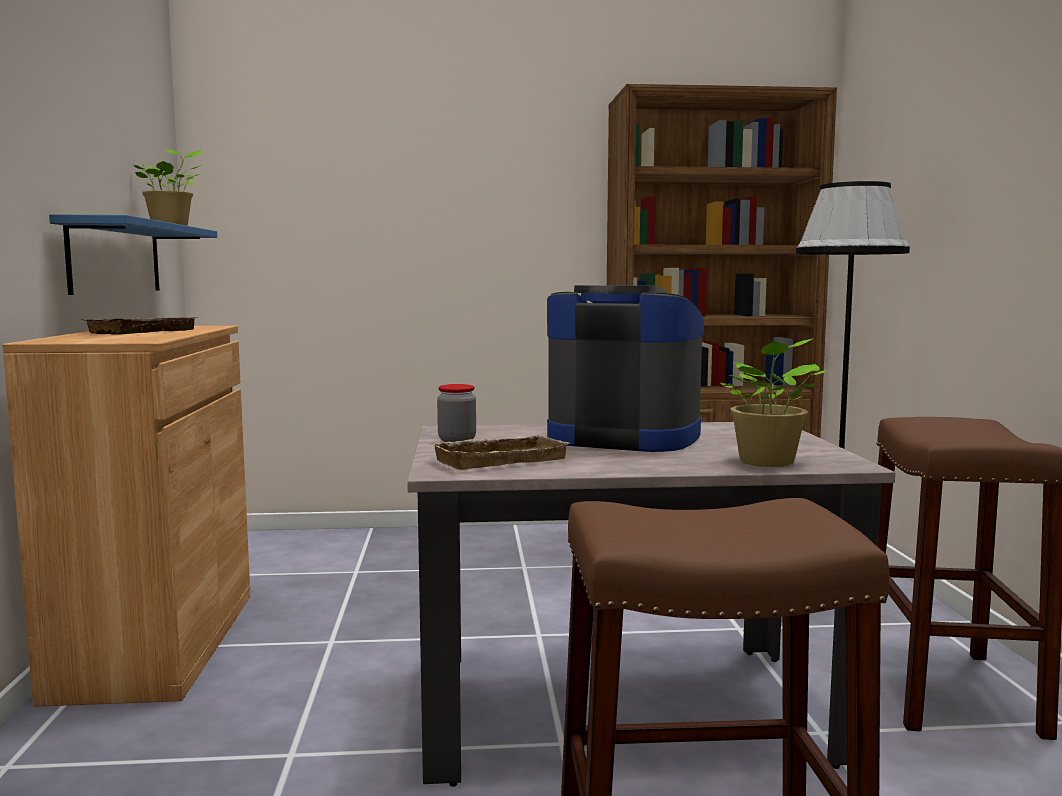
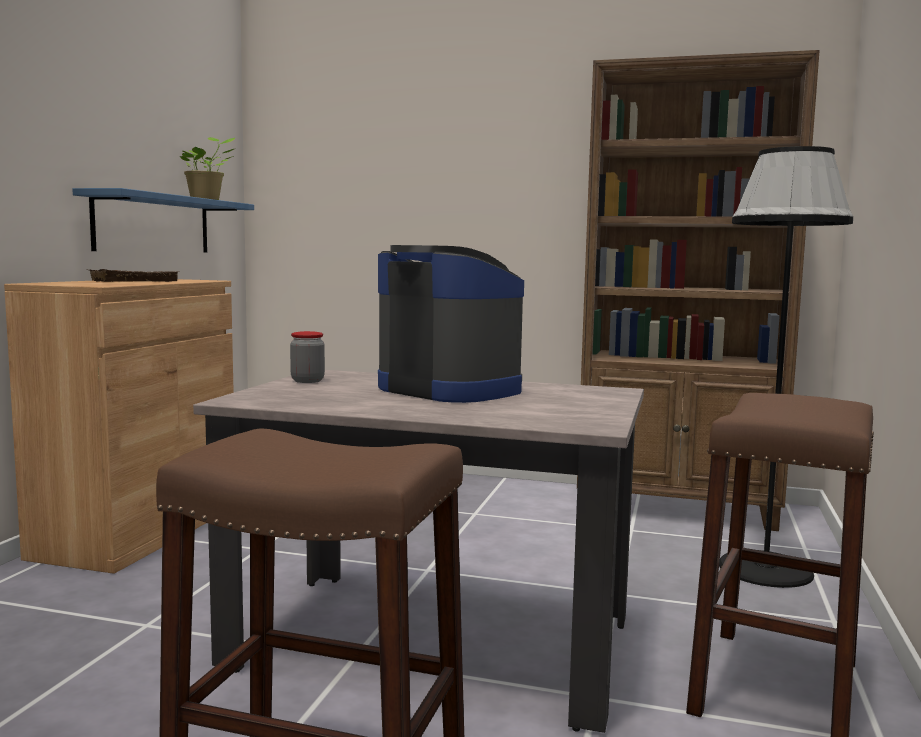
camera: 20 degrees right, 0 degrees up
beige tray [429,435,571,470] -> none
potted plant [720,338,830,467] -> none

